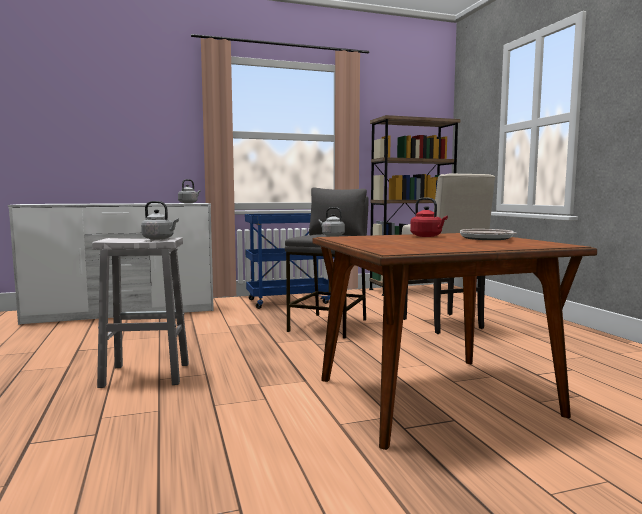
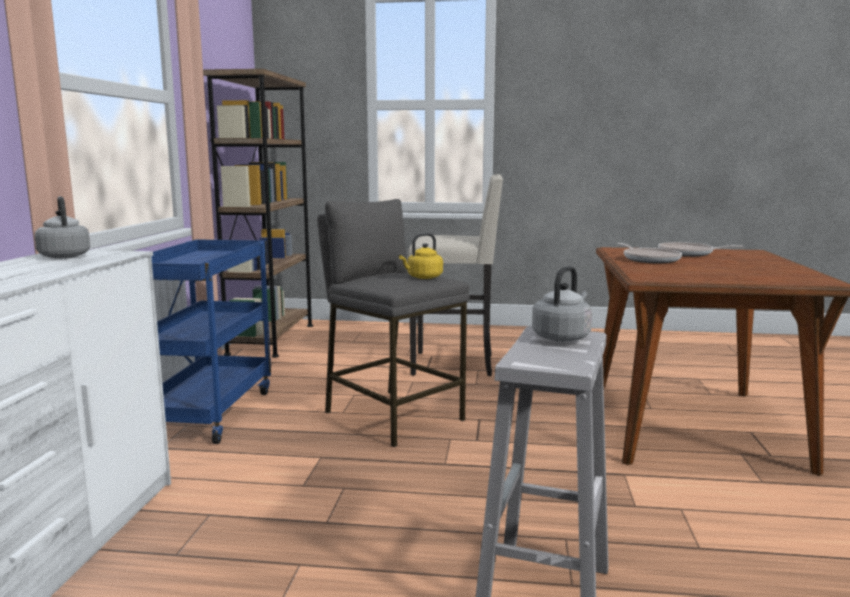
camera: 65 degrees left, 5 degrees up
grey kettle [318,207,345,236] -> yellow kettle [399,233,443,279]
red kettle [410,197,448,237] -> frying pan [617,243,682,263]

